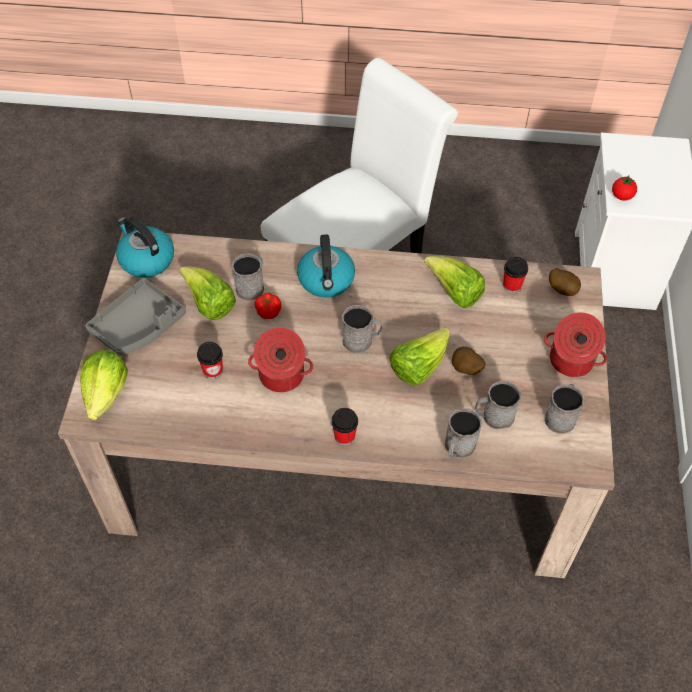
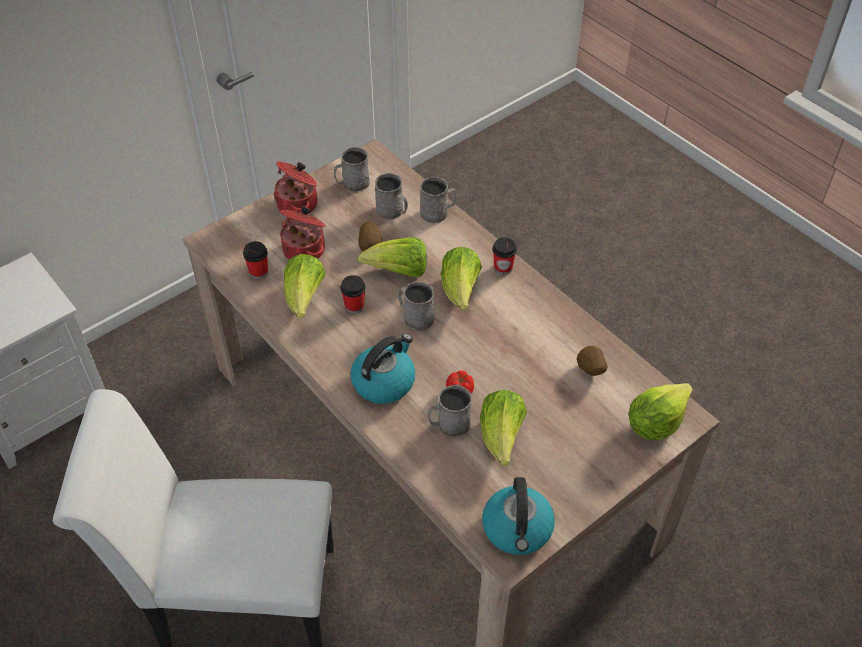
camera: 135 degrees left, 5 degrees down
grey tray [85,278,186,356] -> none
cup [197,342,223,379] -> cup moved to [340,275,366,314]
cooking pot [248,327,313,392] -> cooking pot moved to [280,206,326,259]
potato [549,268,581,296] -> potato moved to [577,346,607,376]
tomato [612,176,637,201] -> none
none -> lettuce [441,247,482,310]

